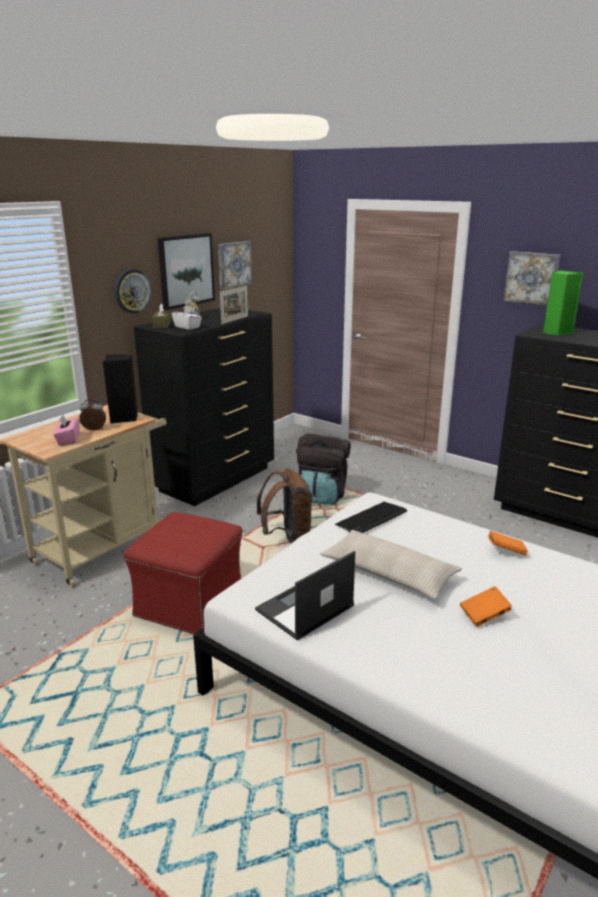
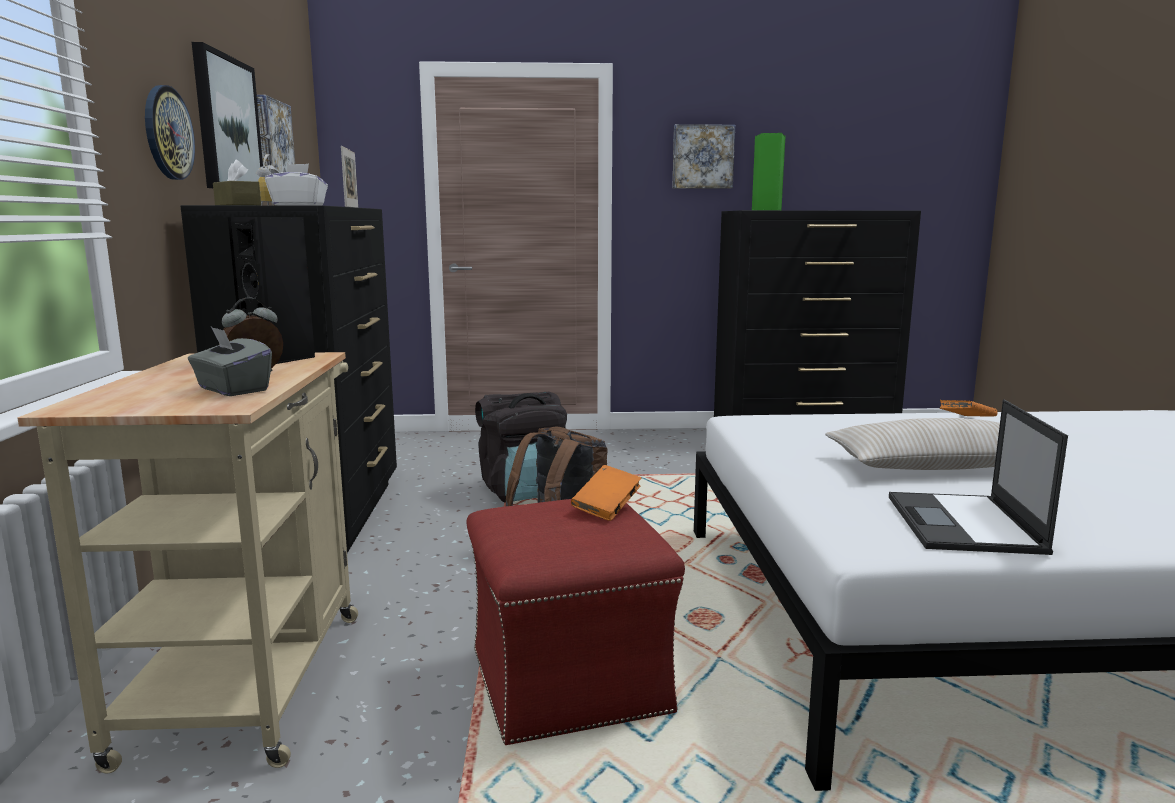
camera: 40 degrees left, 10 degrees down
pink tissue box [53,415,79,445] -> grey tissue box [188,327,272,396]
keyboard [335,502,407,533] -> none
orange book [460,586,512,627] -> orange book moved to [571,465,641,521]

